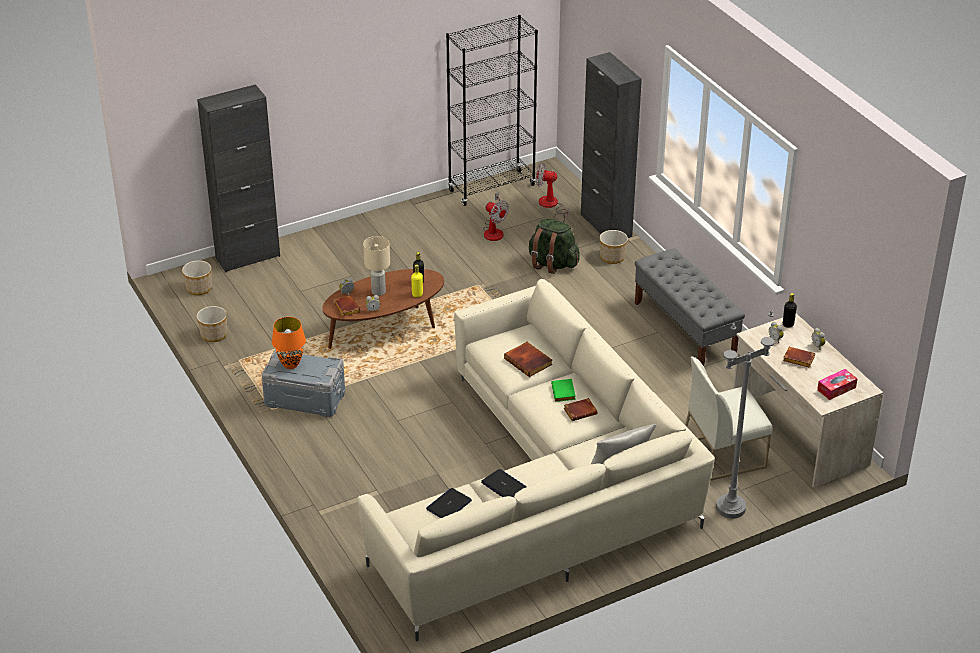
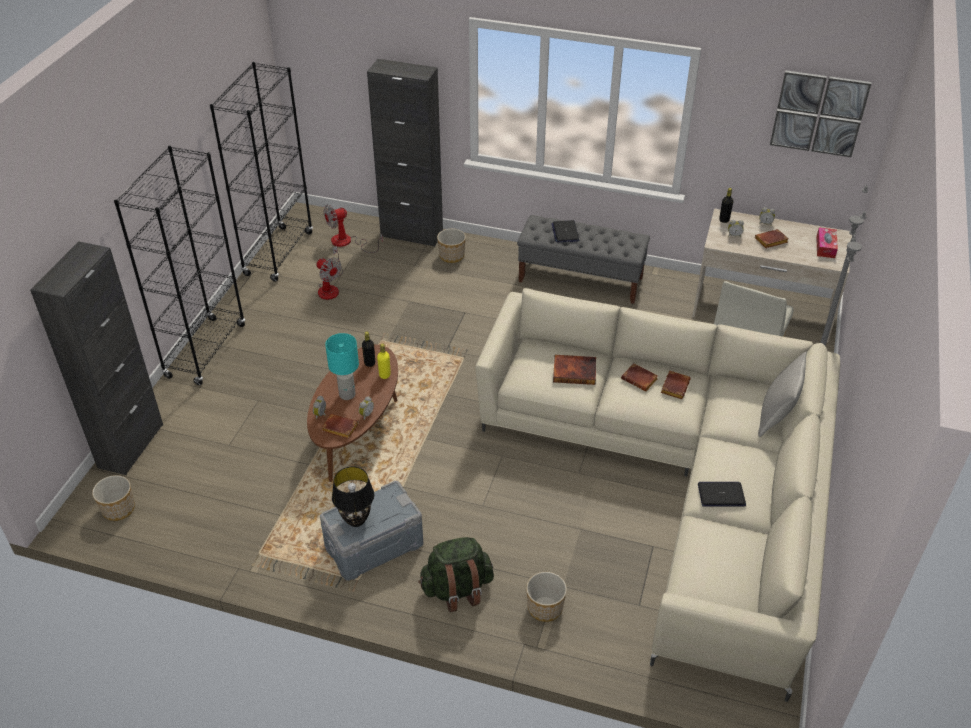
camera: 45 degrees left, 5 degrees up
planter [197,306,227,342] -> planter moved to [526,572,567,622]
orange table lamp [272,317,306,369] -> black table lamp [332,466,374,527]
beige table lamp [363,236,390,296] -> turquoise table lamp [325,333,359,400]
laptop [426,488,472,518] -> laptop moved to [551,220,579,242]
fan [483,192,509,241] -> fan turned 45 degrees clockwise [316,246,343,300]
green backpack [529,219,579,274] -> green backpack moved to [418,537,494,612]
green book [551,379,576,402] -> brown book [621,363,658,391]
none -> black bookcase [114,146,245,385]
none -> picture [770,70,871,157]

